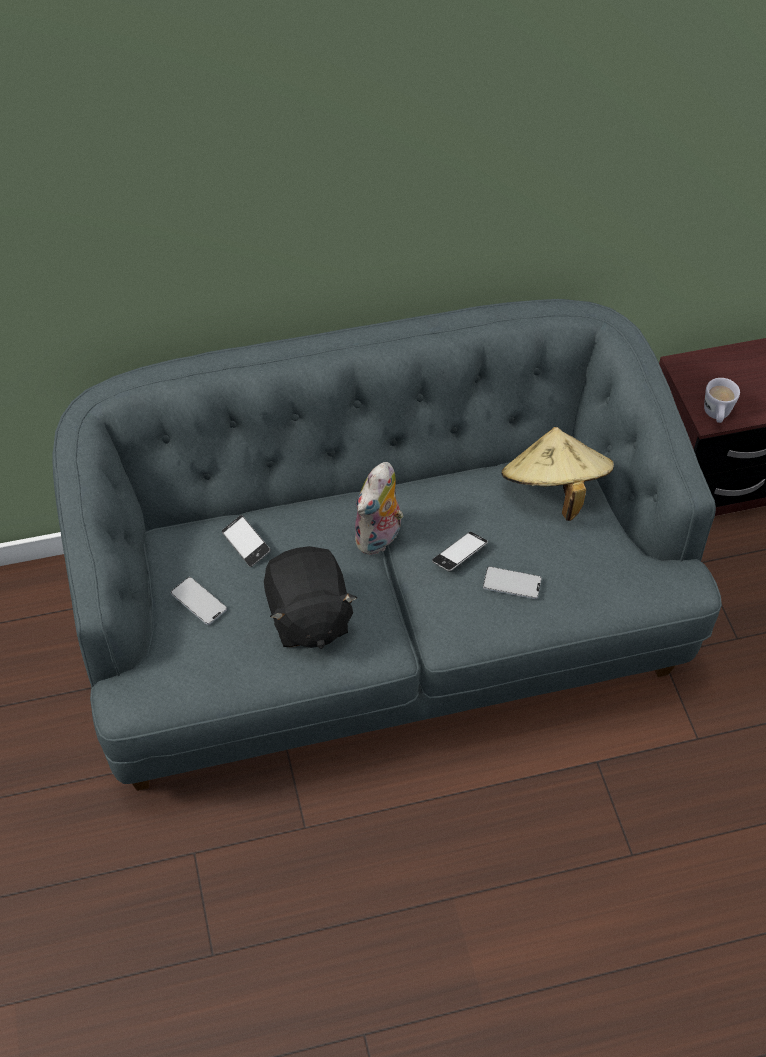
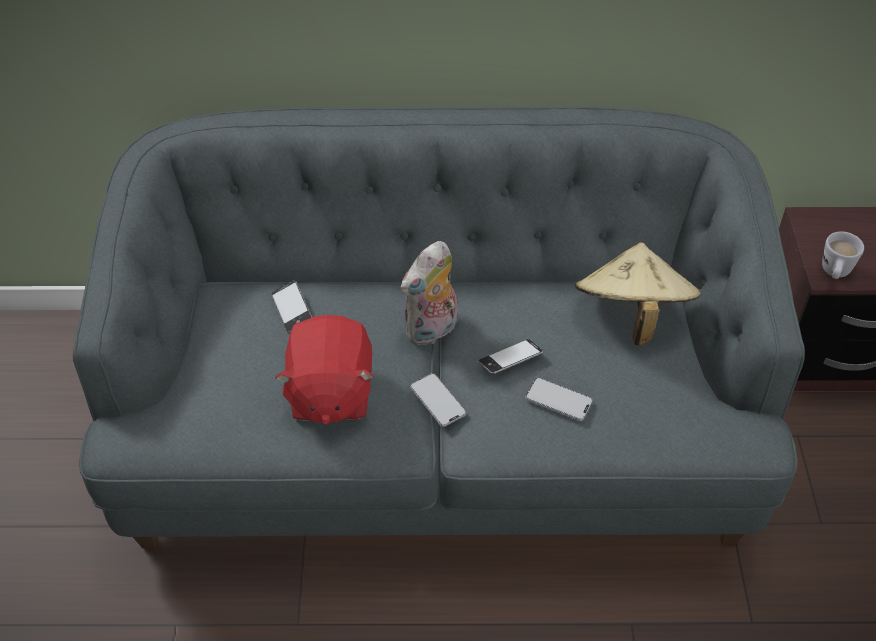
camera: 15 degrees right, 5 degrees down
phone [171,577,227,625] -> phone moved to [410,373,466,427]
black plush toy [264,546,357,649] -> red plush toy [275,315,374,425]

